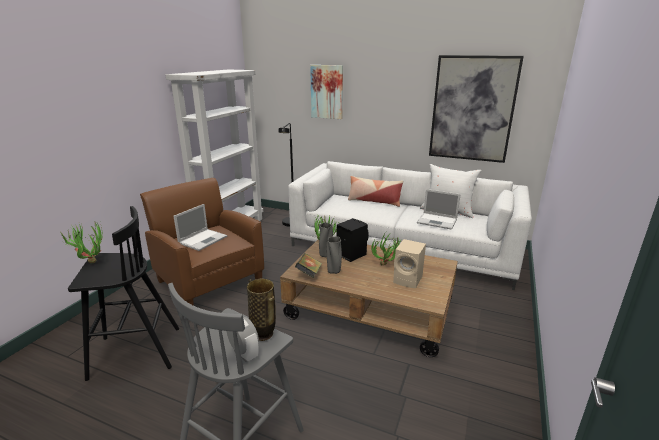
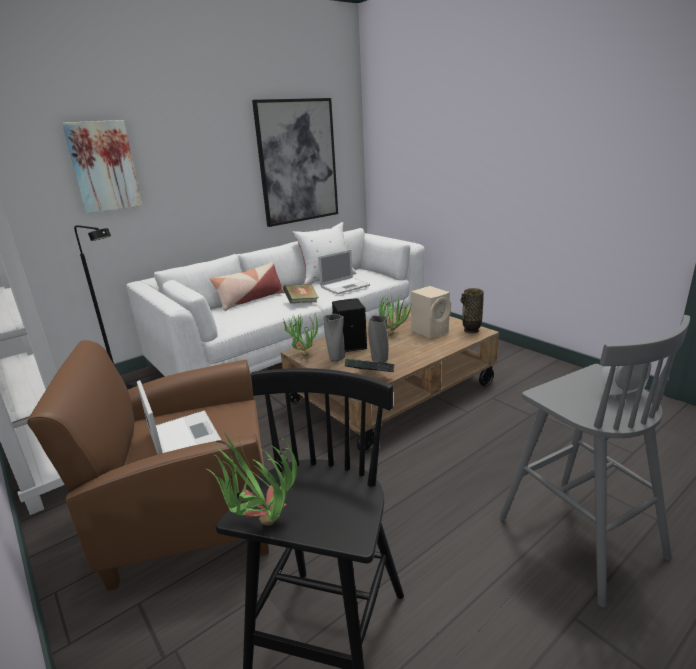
camera: 60 degrees left, 0 degrees up
vase [247,279,276,341] -> vase moved to [461,288,484,334]
none -> book [283,284,319,303]

